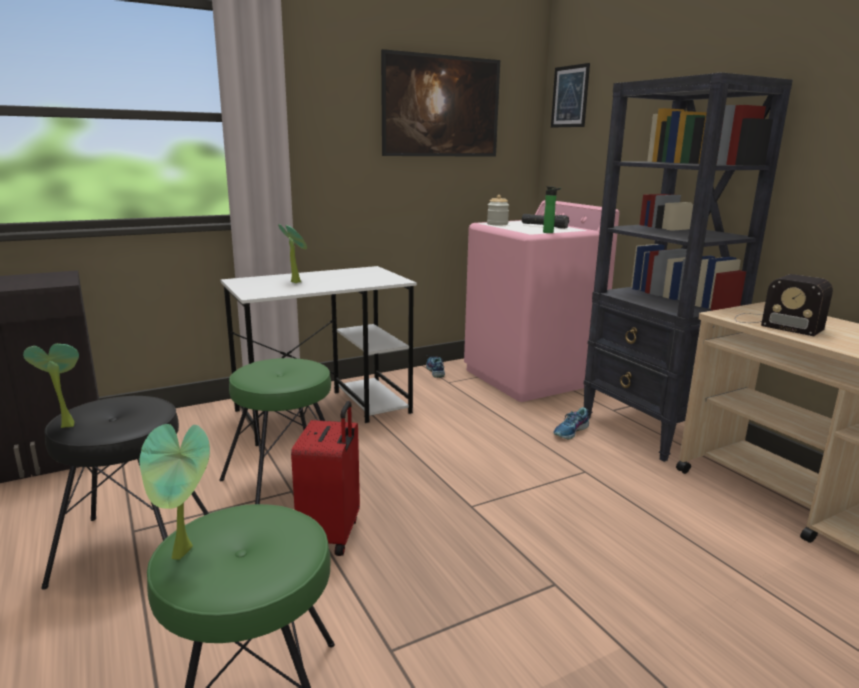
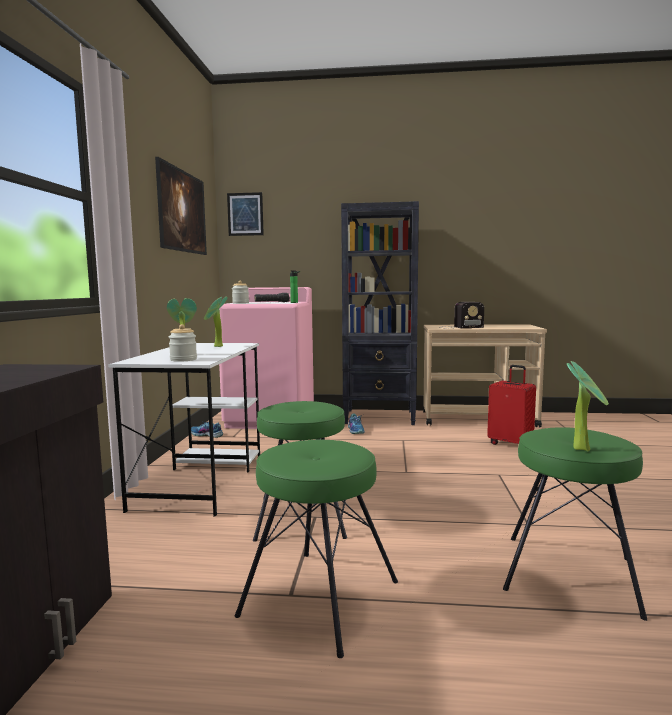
camera: 55 degrees left, 10 degrees down
potted plant [23,344,79,428] -> potted plant moved to [204,296,228,347]
black stool [41,396,209,590] -> green stool [235,440,398,658]
red suitcase [291,401,360,556] -> red suitcase moved to [487,365,536,445]
none -> jar [169,324,197,362]

